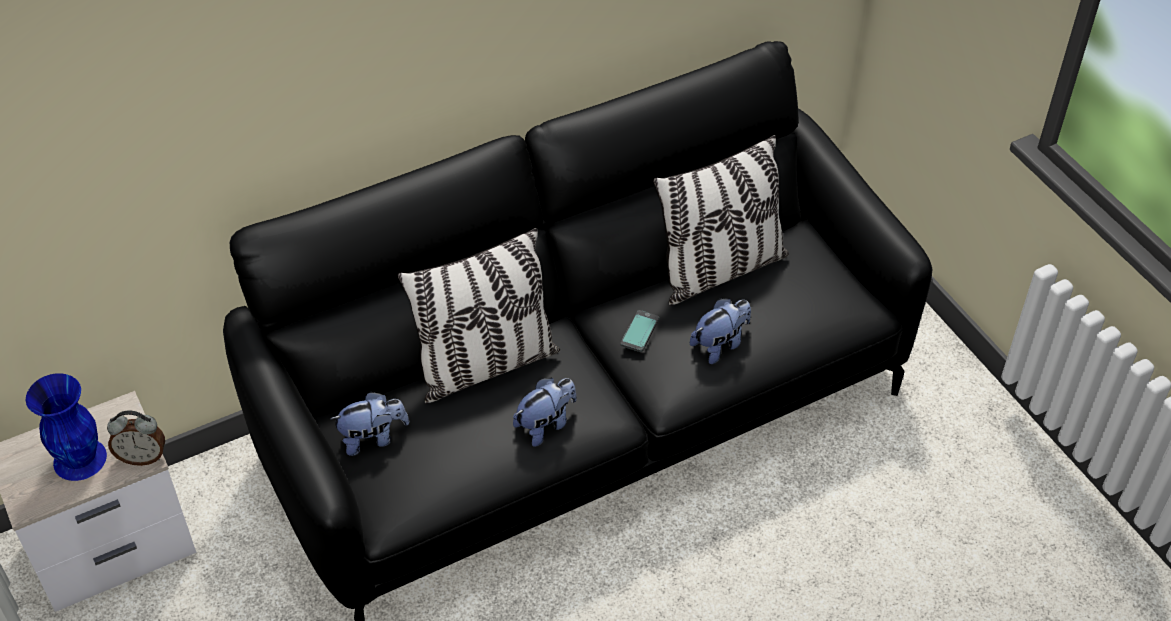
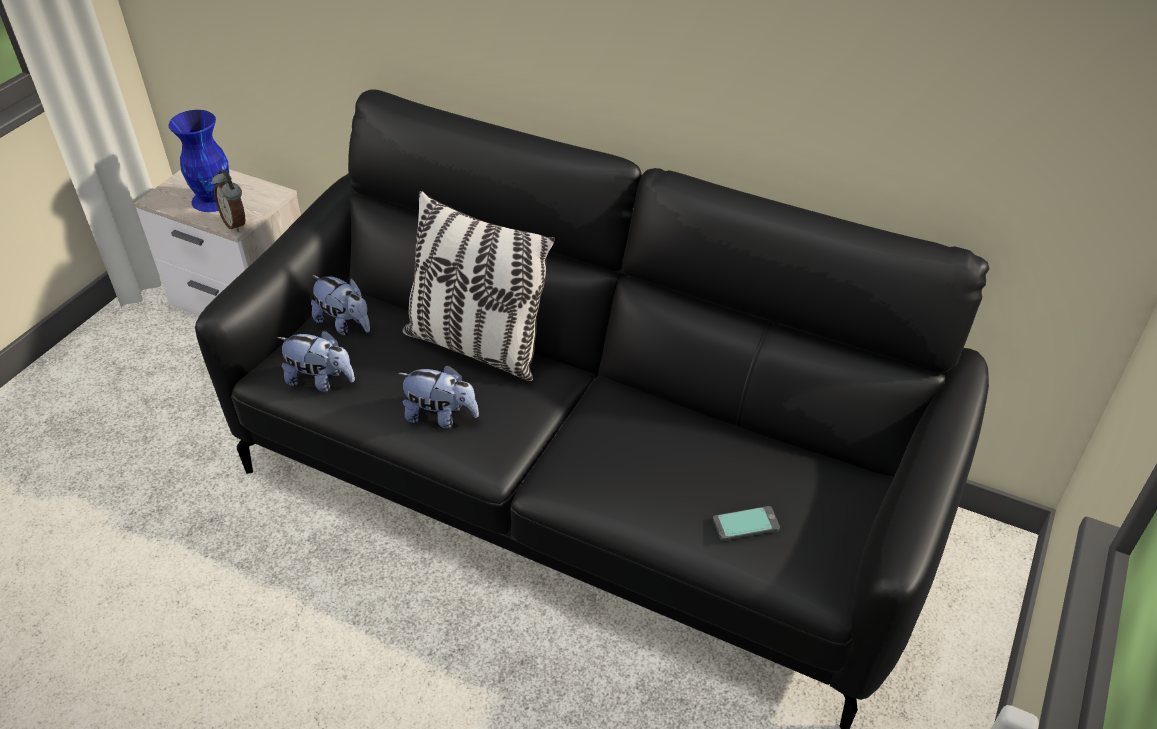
camera: 55 degrees right, 5 degrees down
phone [621,310,659,352] -> phone moved to [713,506,780,541]
pillow [653,135,789,306] -> none
plush toy [690,298,751,364] -> plush toy moved to [277,330,355,392]

